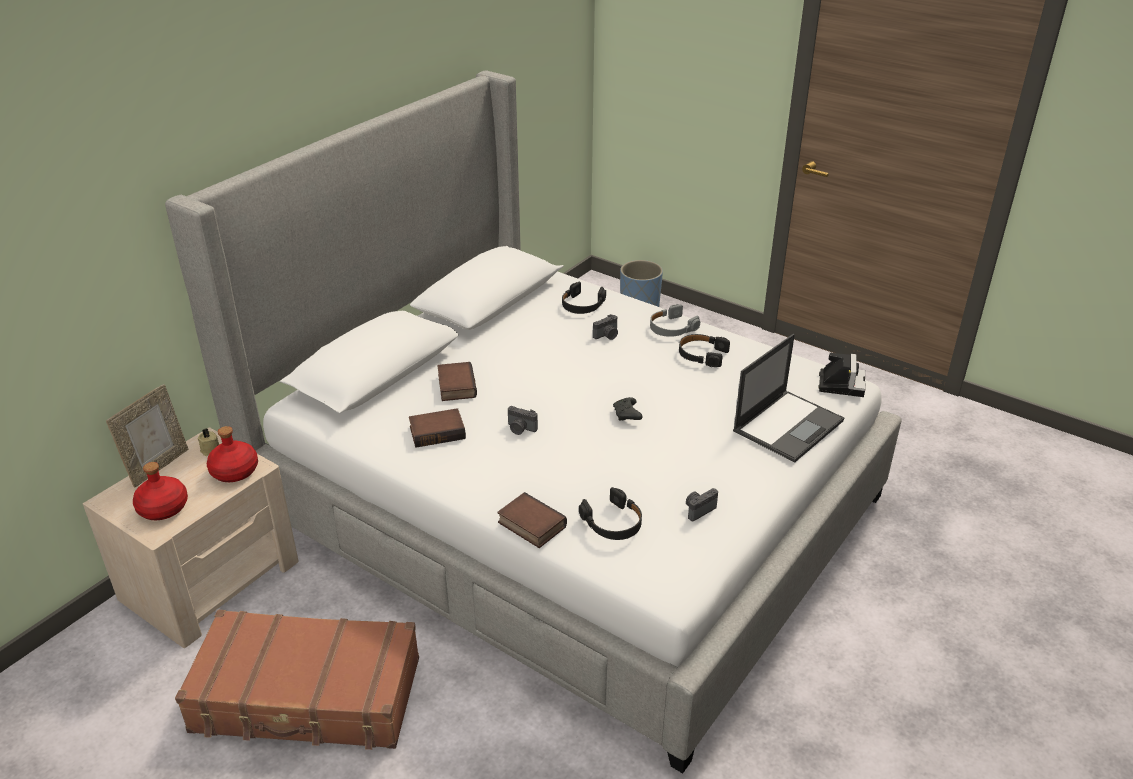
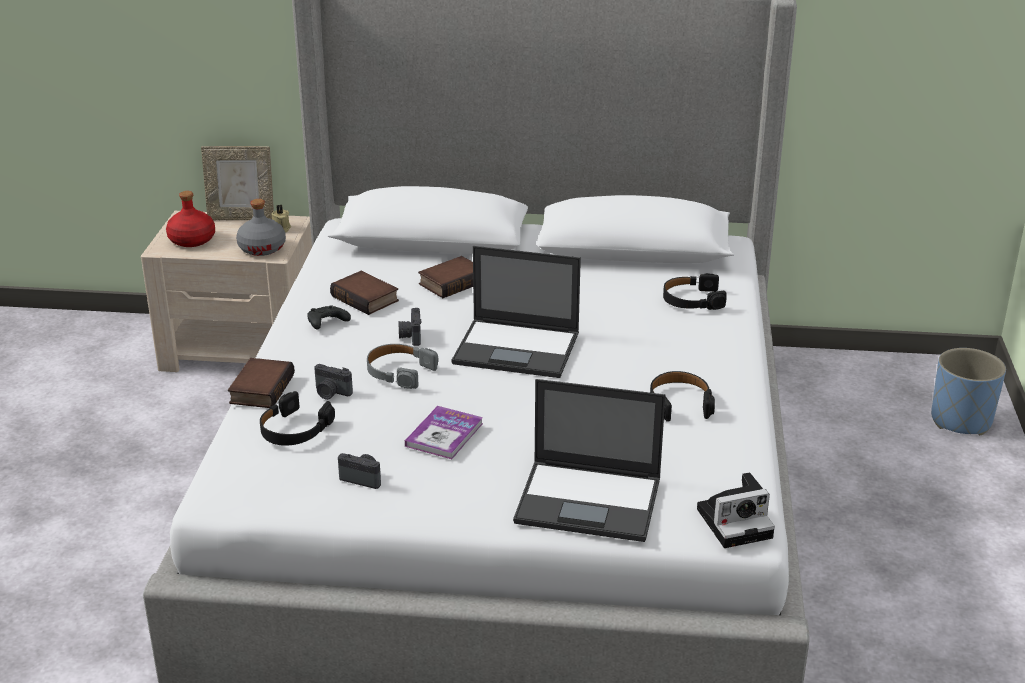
camera: 60 degrees right, 5 degrees down
brown suitcase [175,610,419,750] -> none
red bottle [207,426,258,482] -> grey bottle [236,199,286,256]
camera [593,314,618,340] -> camera moved to [314,364,353,400]
black game controller [613,397,643,421] -> black game controller moved to [307,305,351,329]
grey headphones [650,304,700,337] -> grey headphones moved to [367,344,438,389]
none -> book [405,406,483,459]
none -> laptop [452,246,581,378]

